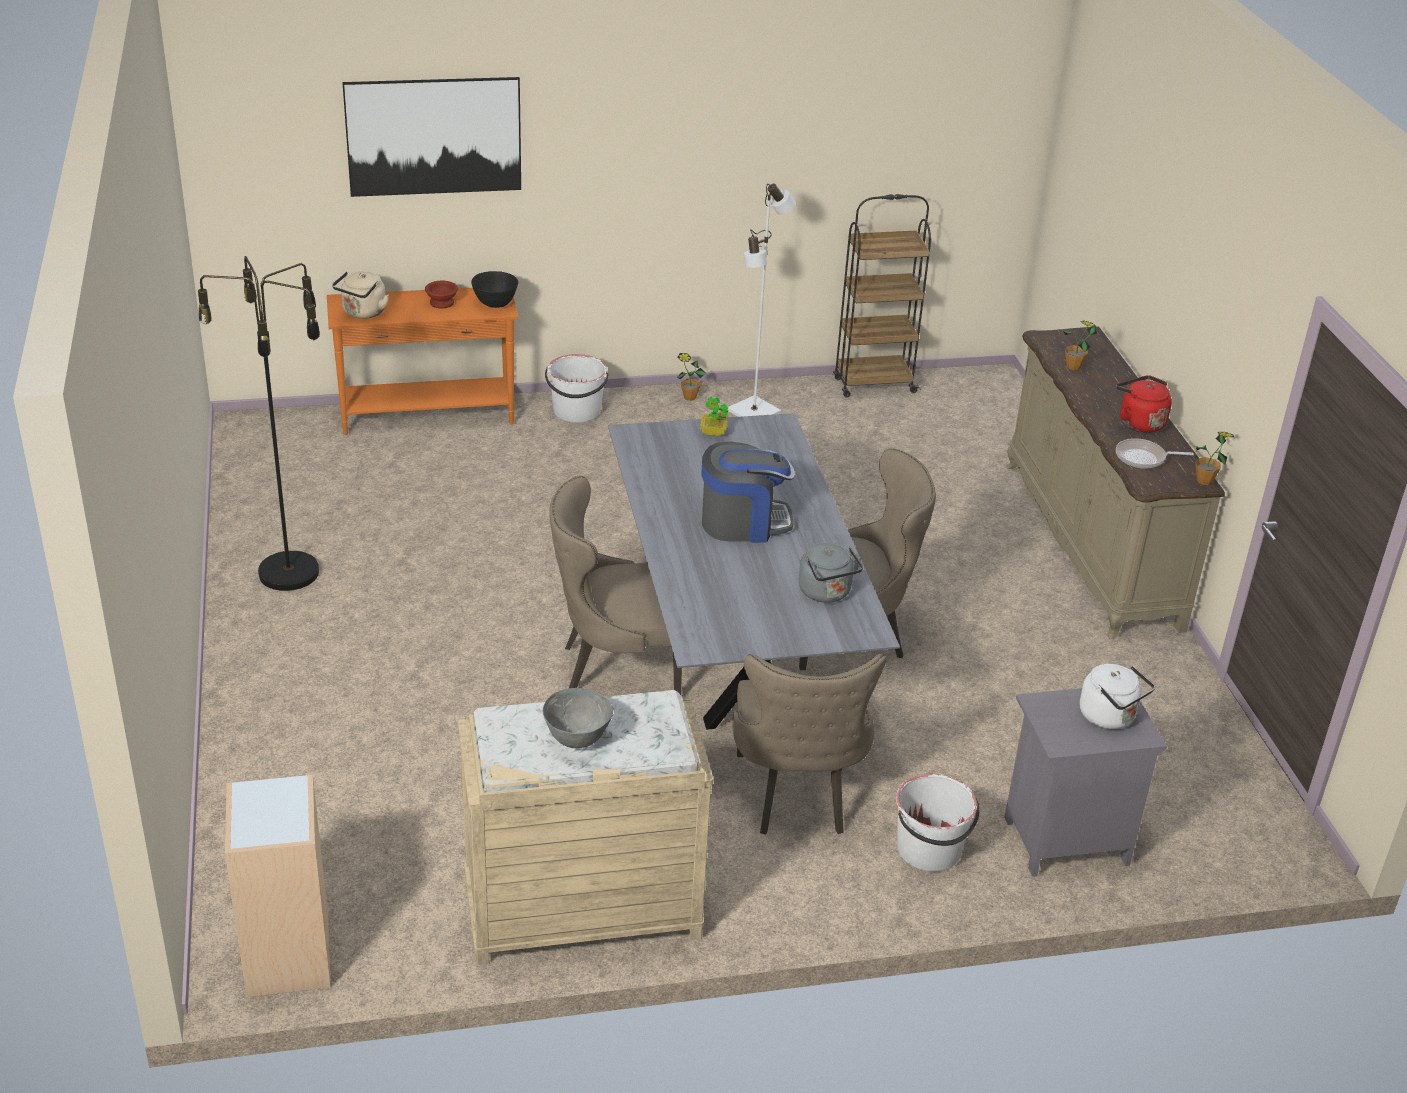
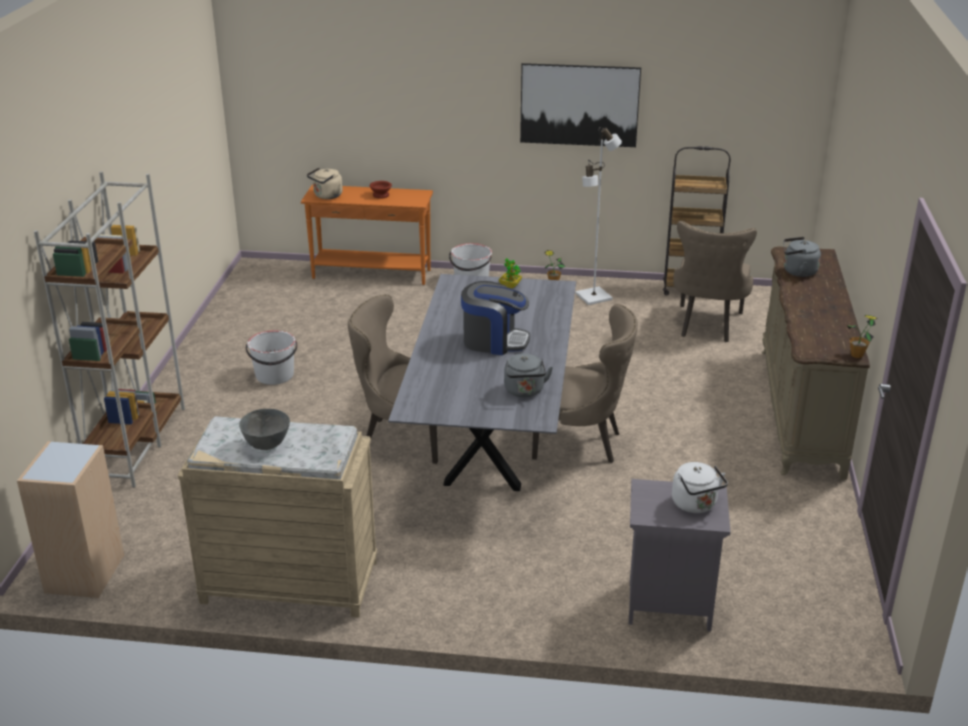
camera: 20 degrees right, 5 degrees down
floor lamp [198,256,320,591] -> none
picture [342,77,521,197] -> picture moved to [520,63,641,147]
black bowl [471,271,518,308] -> none
beige chair [732,654,887,835] -> beige chair moved to [673,221,757,342]
white bucket [896,774,979,872] -> white bucket moved to [246,330,297,385]
potted plant [1062,320,1097,370] -> grey kettle [783,237,821,277]
red kettle [1116,375,1172,433] -> none
frying pan [1116,438,1194,469] -> none
none -> brown bookcase [34,171,185,488]

